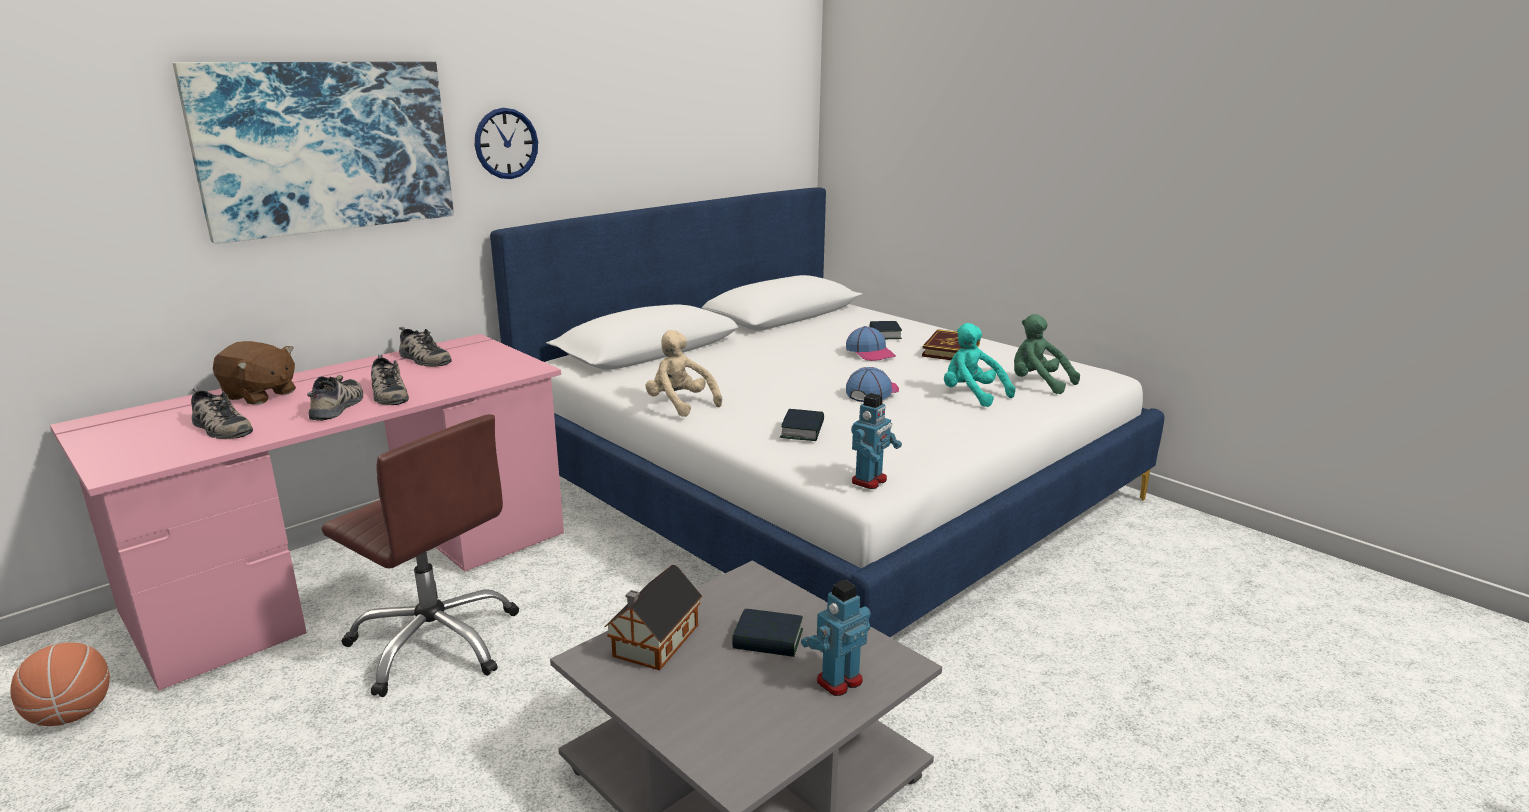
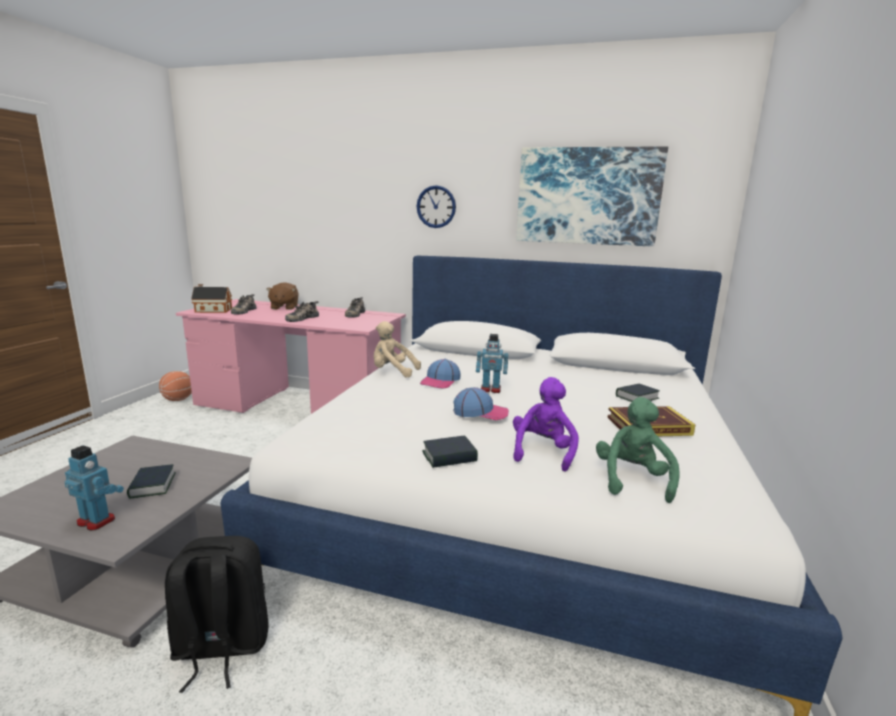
camera: 60 degrees right, 5 degrees down
picture [173,62,454,244] -> picture moved to [516,146,668,247]
shoe [307,375,363,421] -> none
brown office chair [322,414,519,697] -> none
toy house [605,565,702,671] -> toy house moved to [191,284,232,313]
beige plush toy [645,330,722,417] -> beige plush toy turned 90 degrees counterclockwise [374,321,421,378]
book [780,409,824,441] -> book moved to [422,436,478,468]
cap [846,326,896,361] -> cap moved to [420,359,461,388]
toy robot [851,393,902,489] -> toy robot moved to [476,334,508,393]
turquoise plush toy [944,323,1015,407] -> purple plush toy [513,377,579,471]
none -> black backpack [165,536,268,693]

